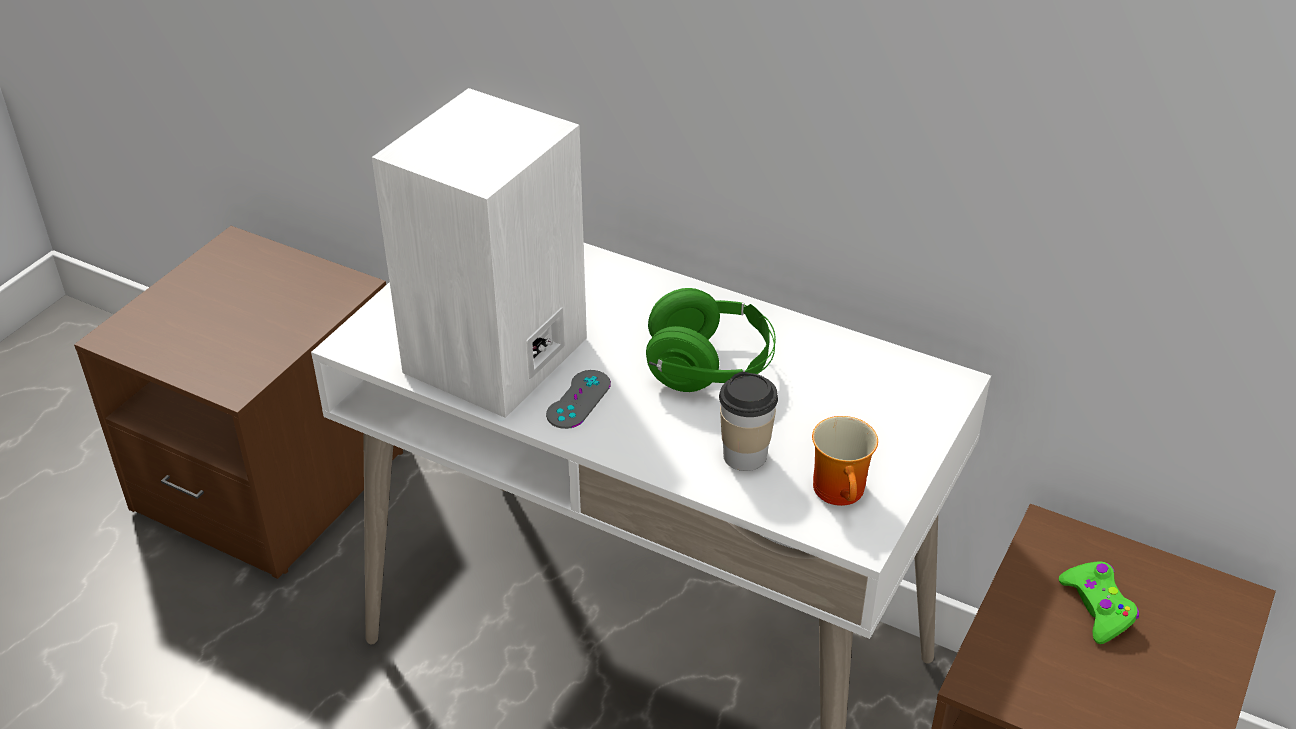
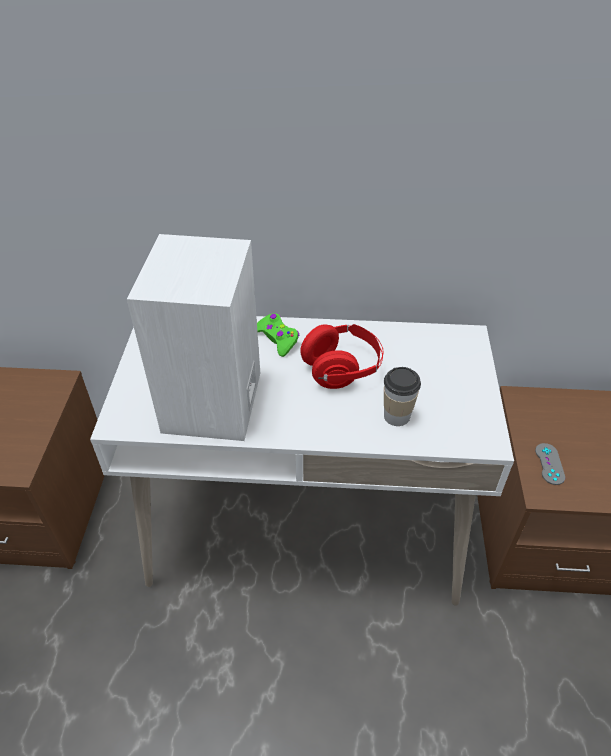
camera: 25 degrees left, 5 degrees up
grey game controller [546,370,611,429] -> grey game controller moved to [535,443,565,485]
green headphones [646,288,776,392] -> red headphones [300,324,383,389]
mug [812,416,878,506] -> none
green game controller [1059,562,1139,644] -> green game controller moved to [257,313,300,357]

